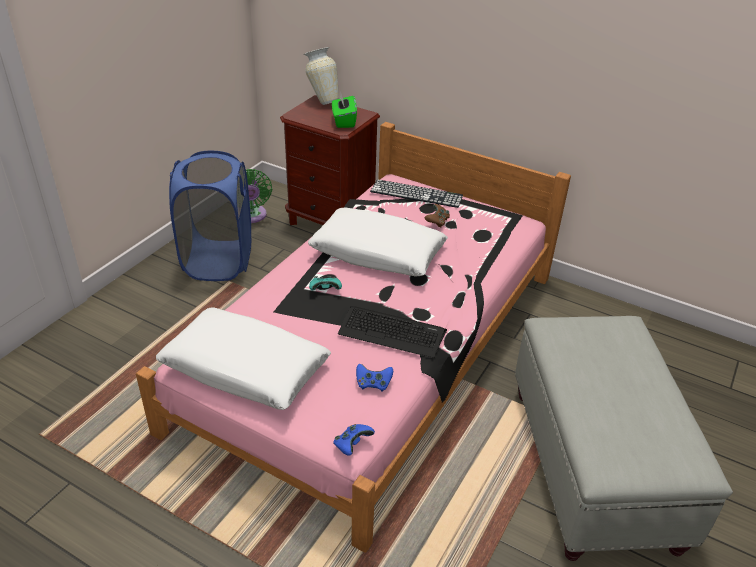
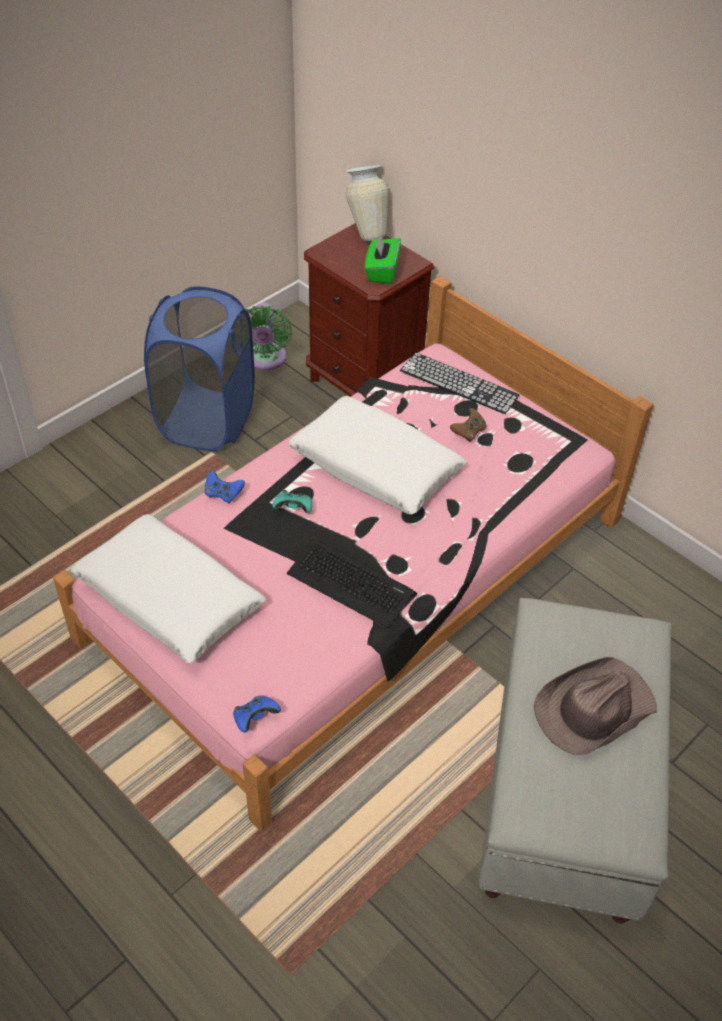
camera: 15 degrees right, 10 degrees up
blue game controller [356,364,393,392] -> blue game controller moved to [205,471,245,504]
none -> brown hat [533,657,657,755]

